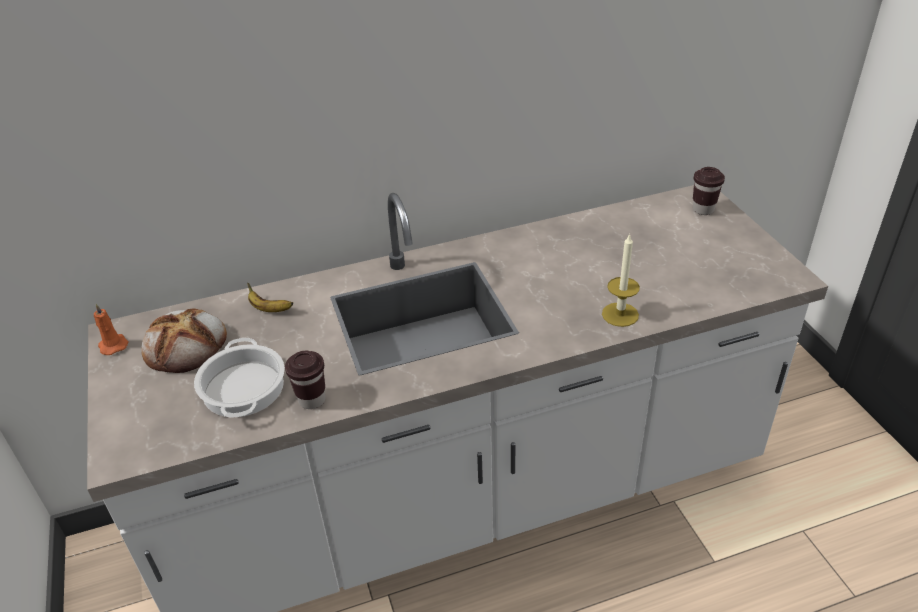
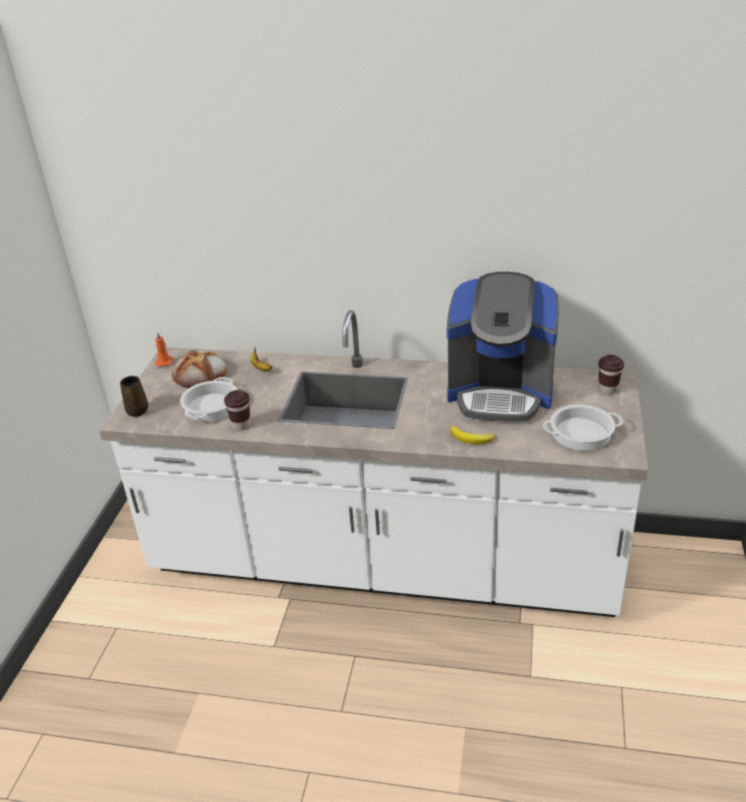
camera: 30 degrees right, 5 degrees down
candle [602,234,640,327] -> banana [450,426,495,444]
none -> brown mug [120,376,148,417]
none -> coffee machine [447,272,559,422]
none -> cooking pot [543,405,624,451]

